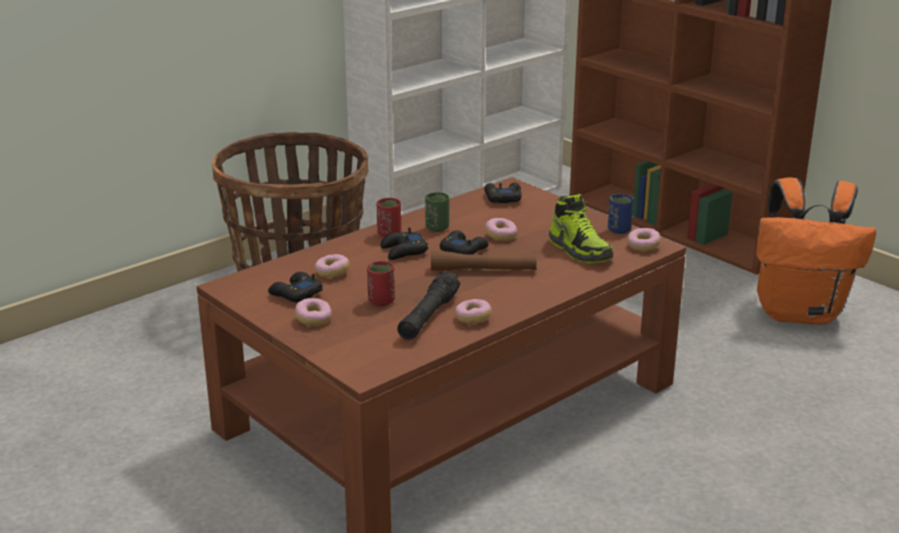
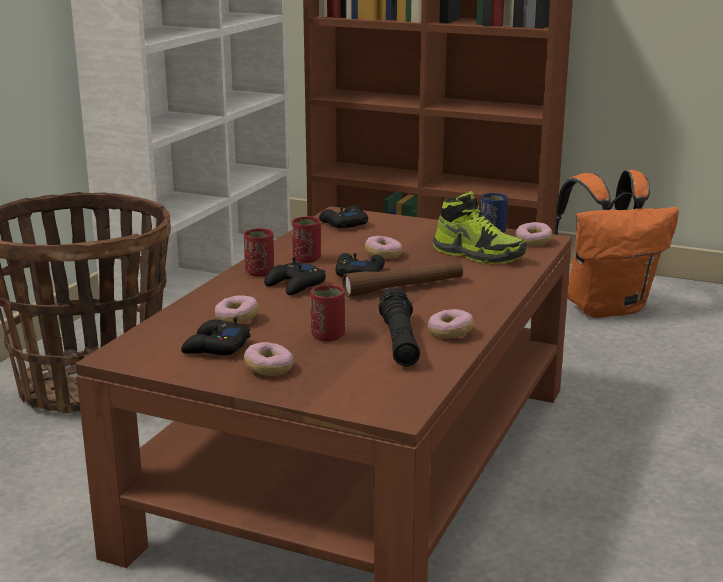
camera: 25 degrees left, 5 degrees down
green cup [425,192,449,232] -> red cup [292,216,321,263]

